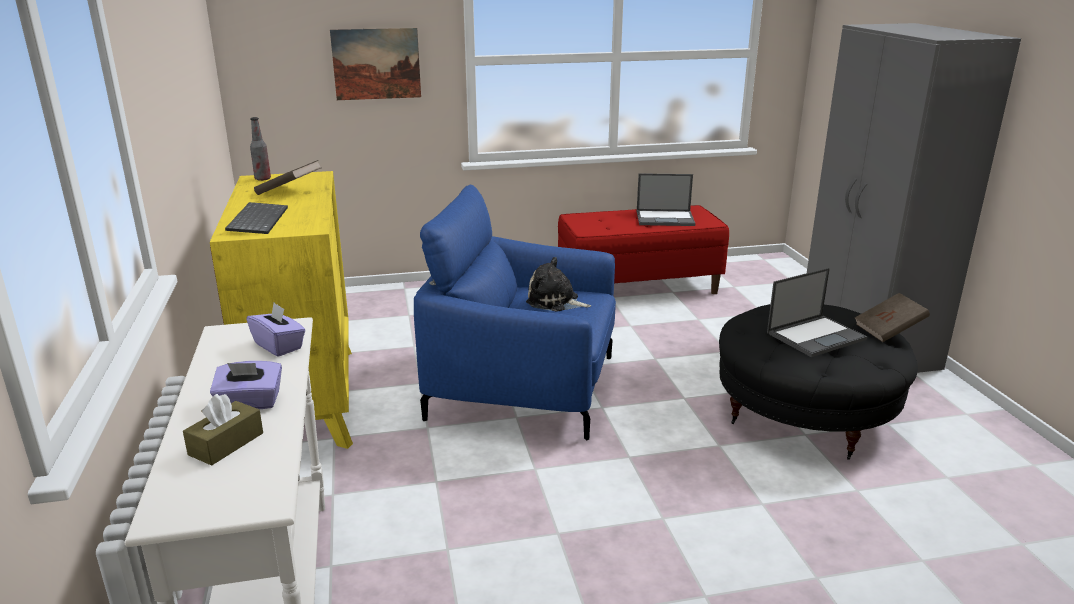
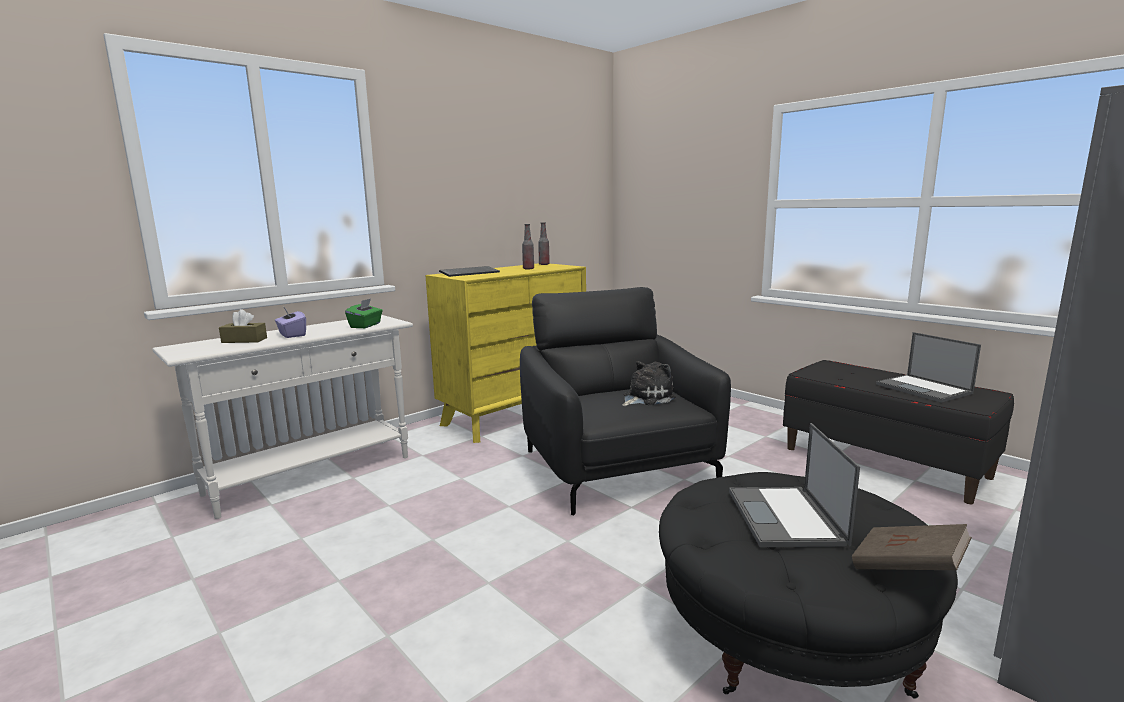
camera: 60 degrees right, 10 degrees down
purple tissue box [246,303,306,357] -> green tissue box [345,299,383,328]
brown book [254,160,322,195] -> bottle [522,224,534,269]
picture [330,28,421,100] -> none
blue armchair [414,185,616,440] -> black armchair [520,287,731,515]
plush toy [526,257,591,312] -> plush toy turned 60 degrees clockwise [622,361,676,406]
red bench [558,205,729,294] -> black bench [783,360,1014,504]
laptop [767,268,867,357] -> laptop turned 60 degrees clockwise [729,423,860,547]

